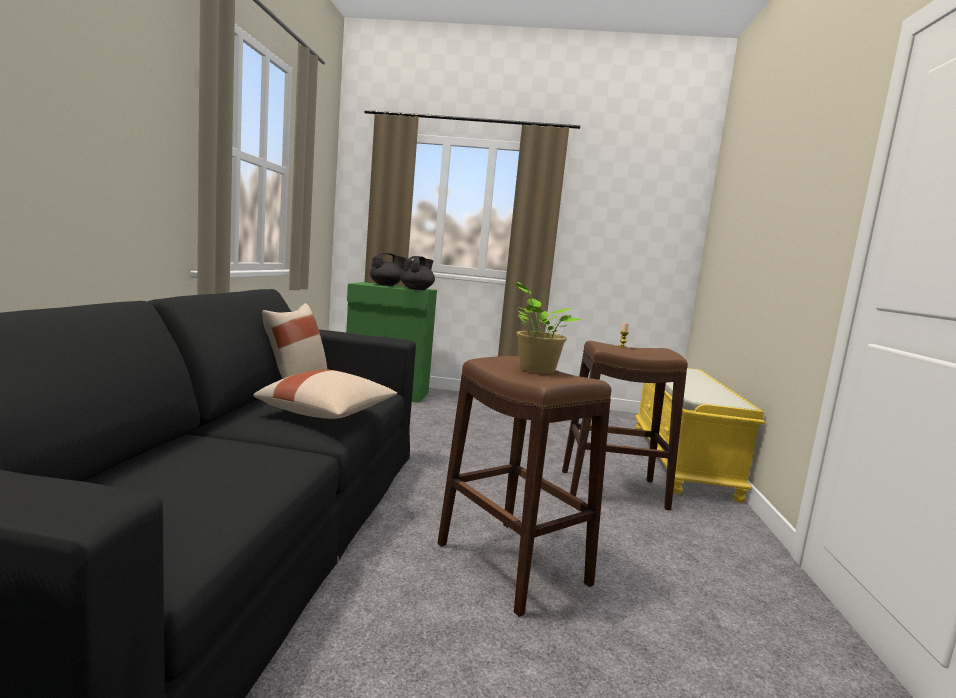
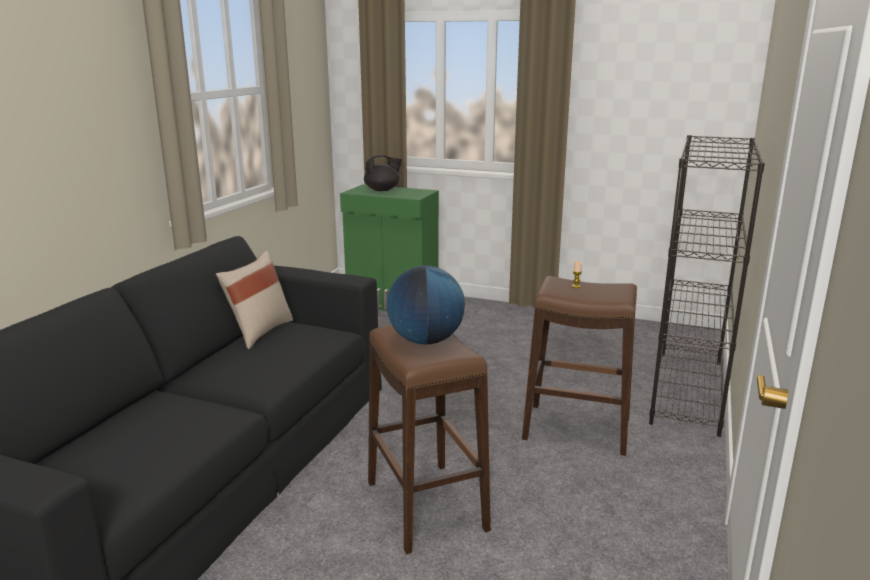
camera: 15 degrees right, 10 degrees up
beige pillow [253,369,397,419] -> none
black teapot [401,256,435,290] -> none
potted plant [515,282,581,373] -> globe [386,266,465,344]
yellow bench [635,368,765,503] -> black bookcase [649,135,765,437]

